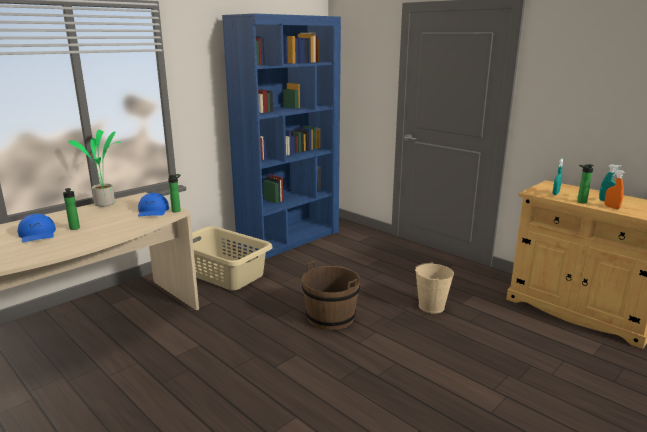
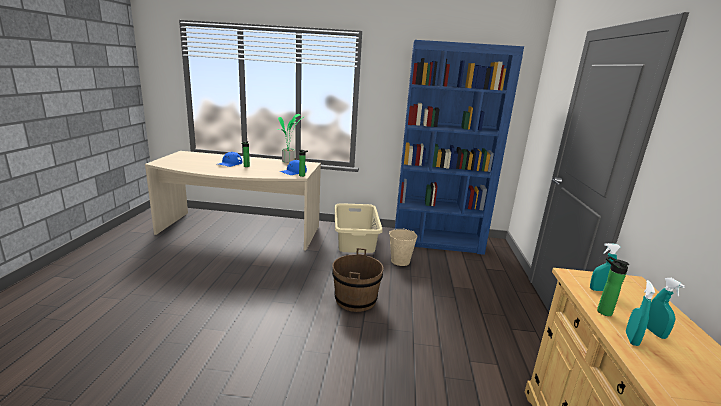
camera: 50 degrees right, 0 degrees up
beige bucket [415,262,454,314] -> beige bucket moved to [389,228,417,266]
orange spray bottle [604,169,625,209] -> turquoise spray bottle [626,280,655,346]

